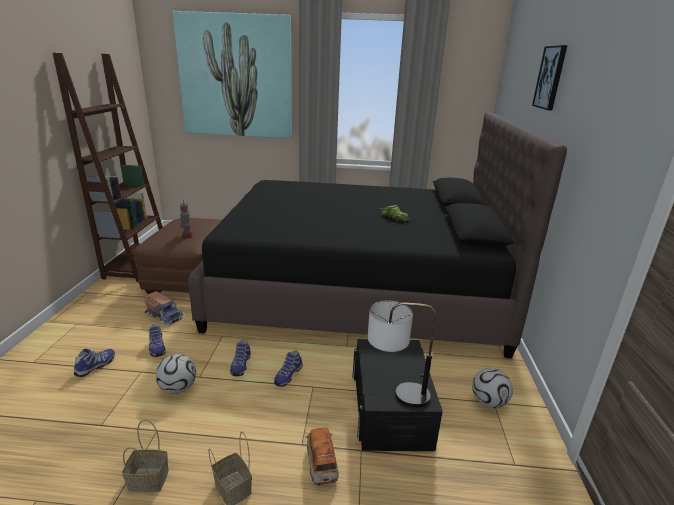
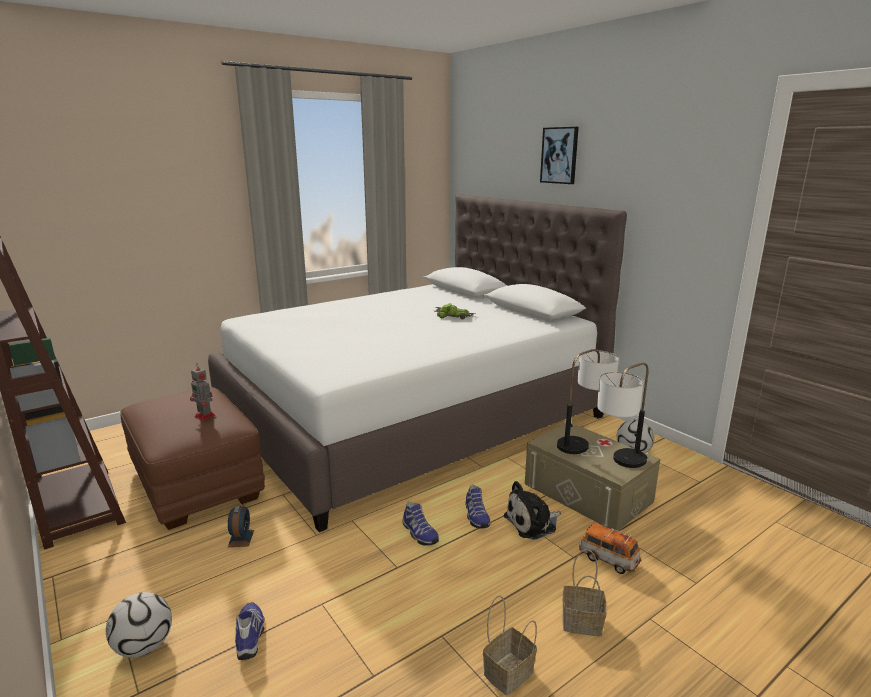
camera: 40 degrees left, 5 degrees down
toy truck [144,291,184,325] -> alarm clock [228,505,254,547]
shoe [149,324,165,357] -> none
football [156,354,196,394] -> football moved to [106,592,172,658]
picture [172,11,292,138] -> none
black bed [188,112,567,359] -> white bed [208,194,627,532]
black storage box [352,339,443,451] -> beige storage box [525,423,660,531]
none -> plush toy [503,481,561,540]
none -> table lamp [557,349,619,454]

